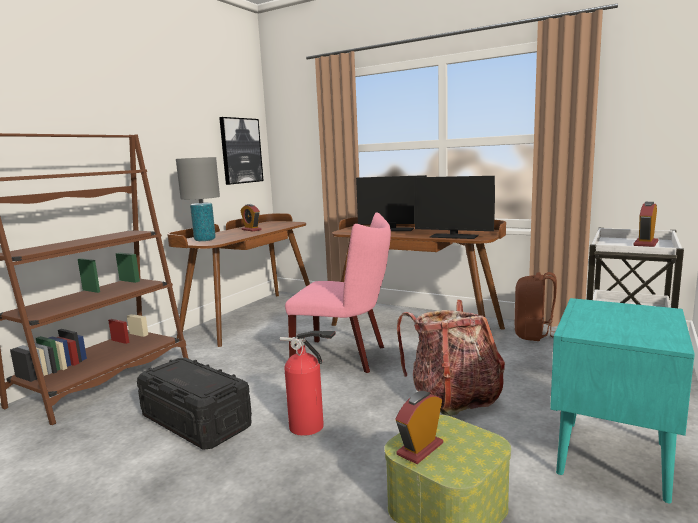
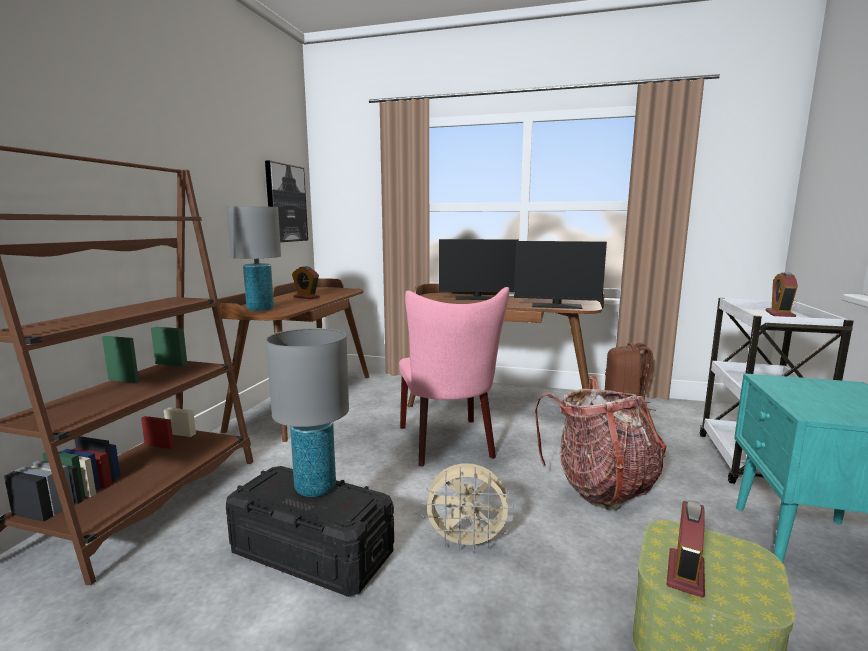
camera: 15 degrees left, 0 degrees up
fire extinguisher [280,331,336,436] -> beige fan [421,463,514,552]
pink chair [285,212,391,373] -> pink chair turned 75 degrees clockwise [399,287,509,467]
none -> grey table lamp [266,328,349,497]

